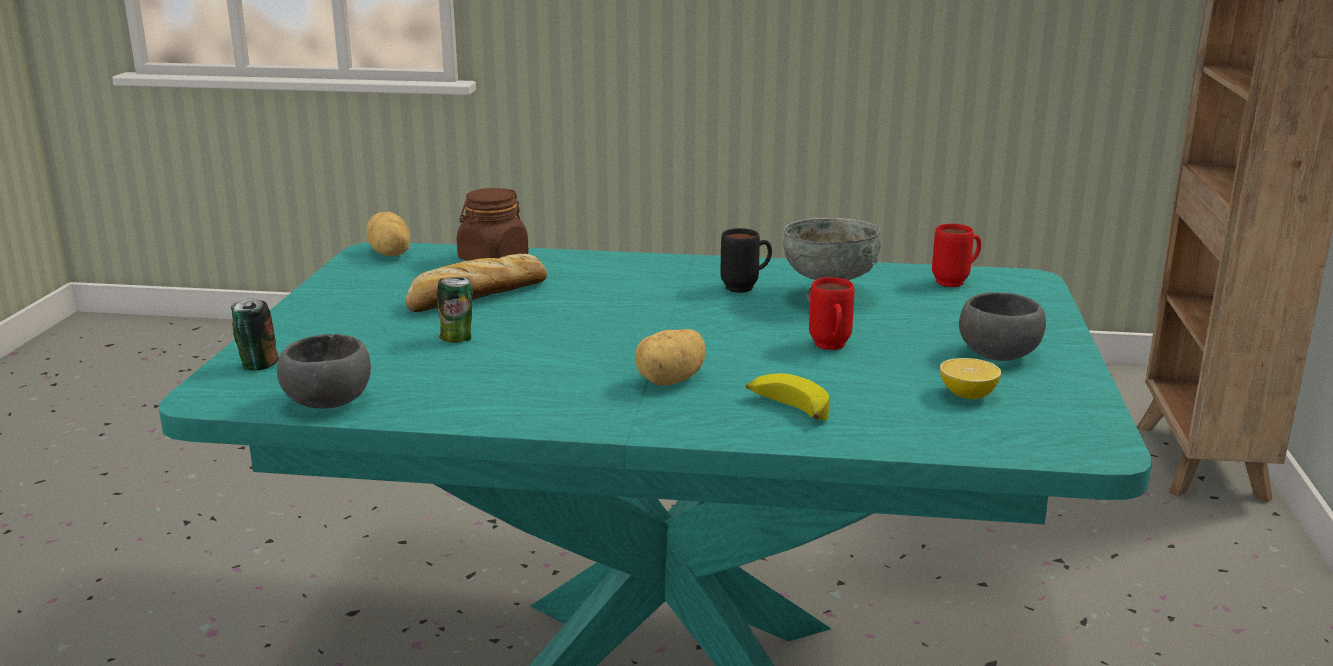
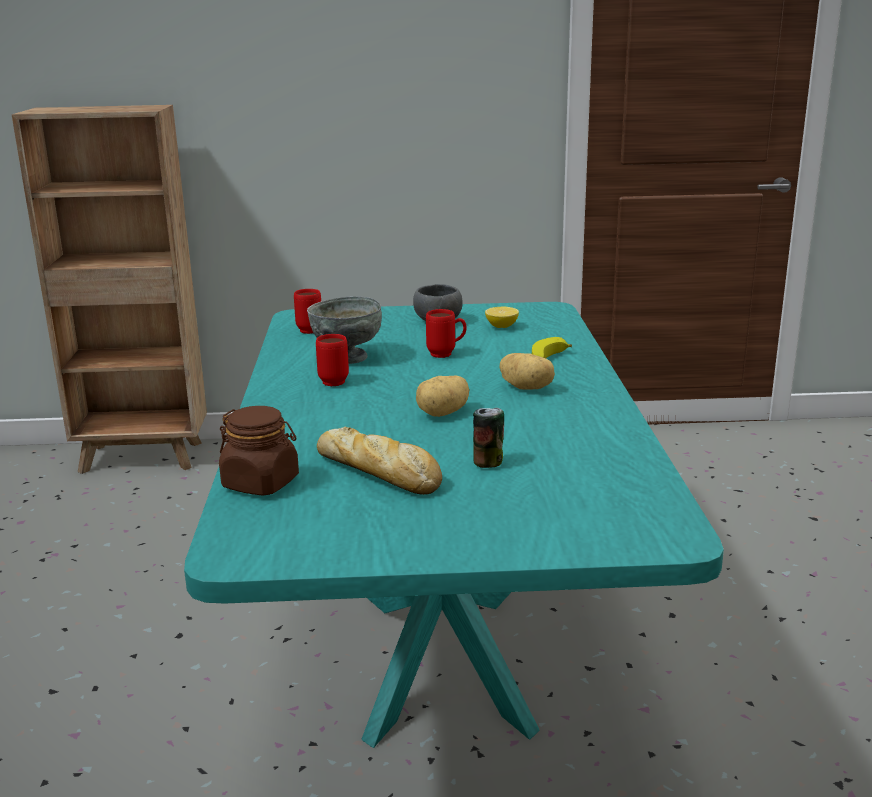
camera: 100 degrees left, 0 degrees up
can [231,298,279,370] -> none
grey bowl [277,334,371,409] -> none
potato [366,212,410,256] -> potato moved to [416,376,469,417]
black mug [721,228,772,293] -> red mug [316,334,349,386]

